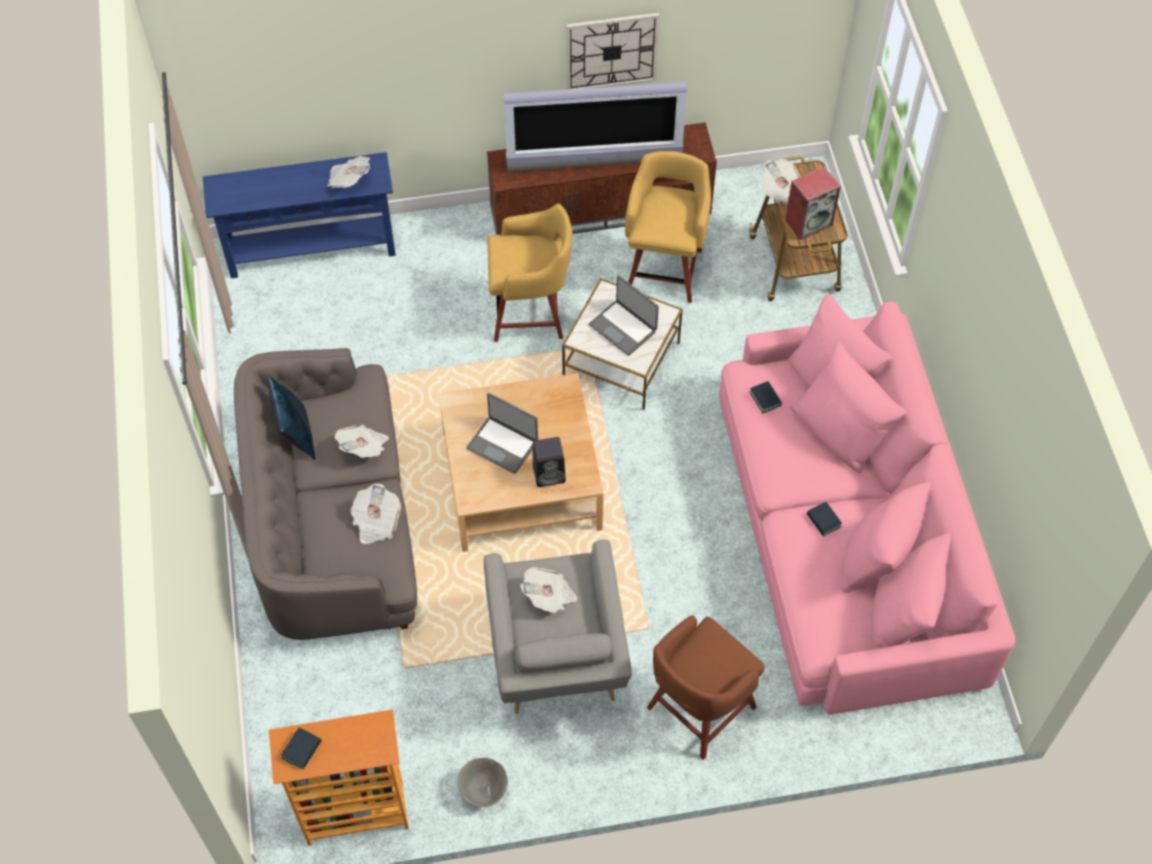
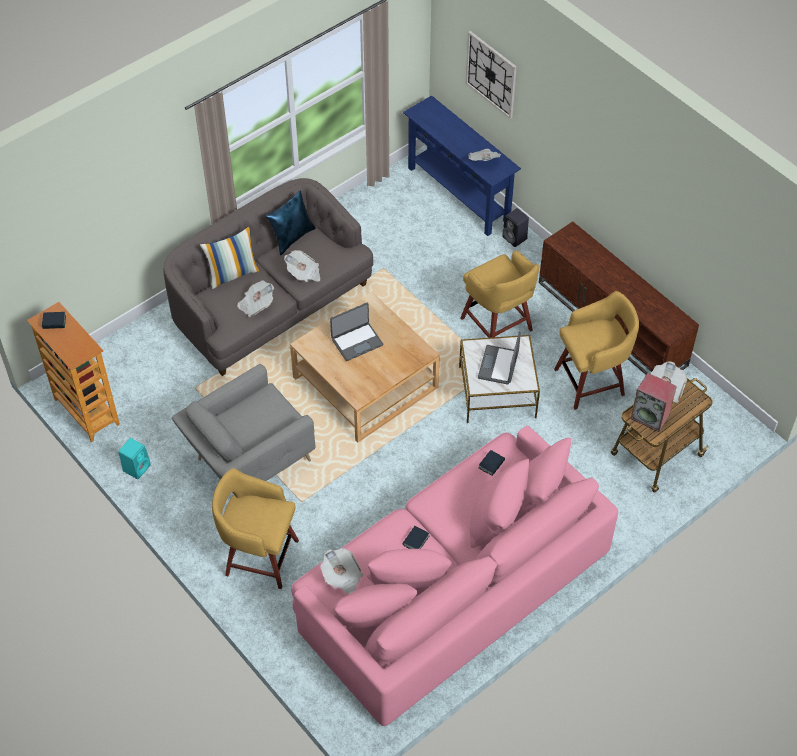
camera: 60 degrees right, 5 degrees down
grey bowl [457,758,508,807] -> turquoise speaker [118,438,151,479]
laptop [466,393,538,474] -> laptop turned 120 degrees counterclockwise [330,302,384,361]
television [504,82,687,171] -> none
newspaper [520,567,577,613] -> newspaper moved to [320,548,363,595]
black speaker [533,437,566,487] -> black speaker moved to [502,208,529,247]
wall clock [566,13,659,90] -> wall clock moved to [465,31,517,119]
brown stool [647,616,765,760] -> yellow stool [212,468,299,589]
none -> pillow [200,226,260,289]

